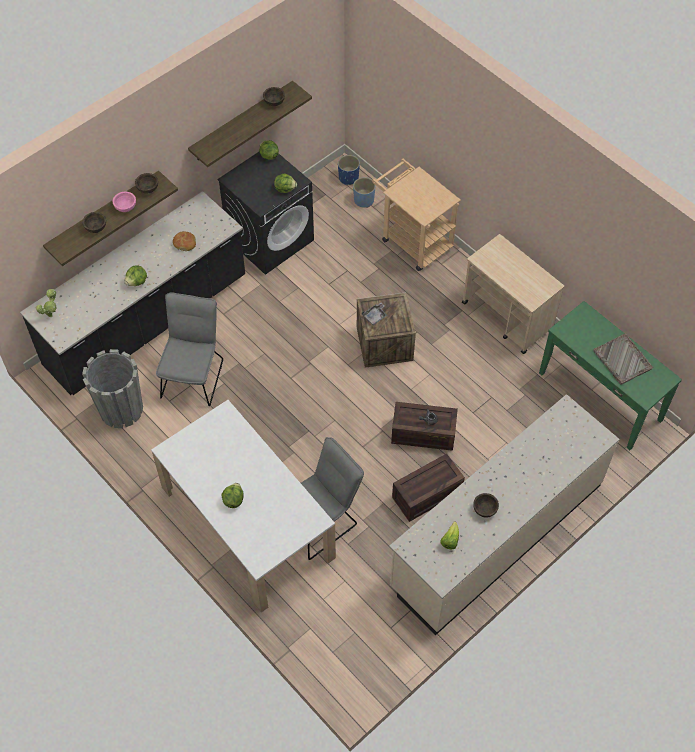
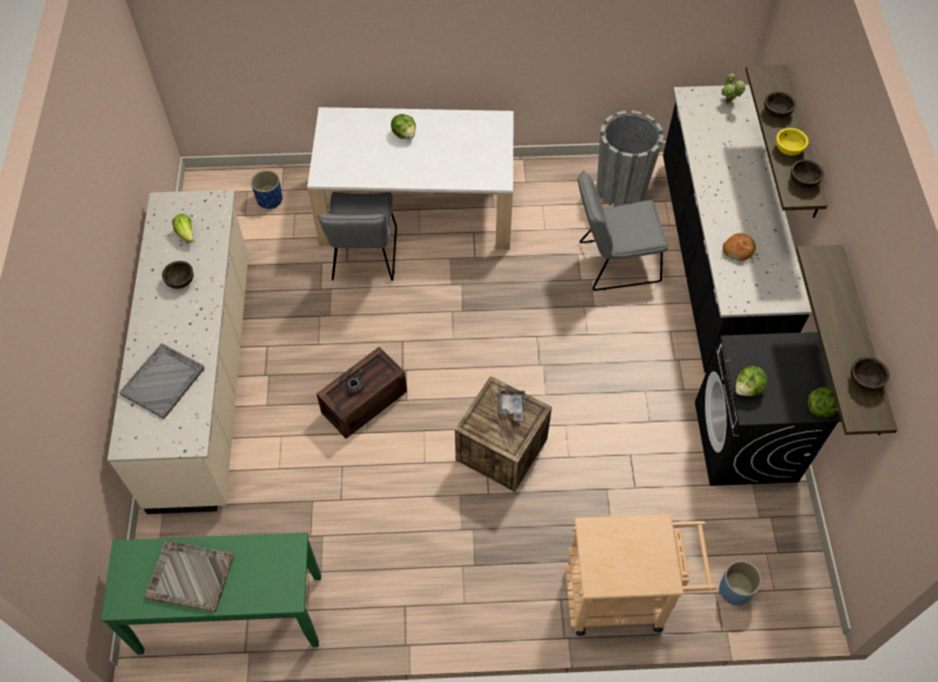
camera: 130 degrees right, 0 degrees up
pink bowl [112,192,136,212] -> yellow bowl [776,128,809,156]
lettuce [124,265,147,286] -> none
grey chair [156,292,223,406] -> grey chair turned 120 degrees clockwise [578,170,669,291]
blue planter [338,155,360,185] -> blue planter moved to [251,170,282,209]
crate [392,454,465,522] -> none
beige cart [462,234,564,354] -> none
none -> grey tray [119,343,205,419]

